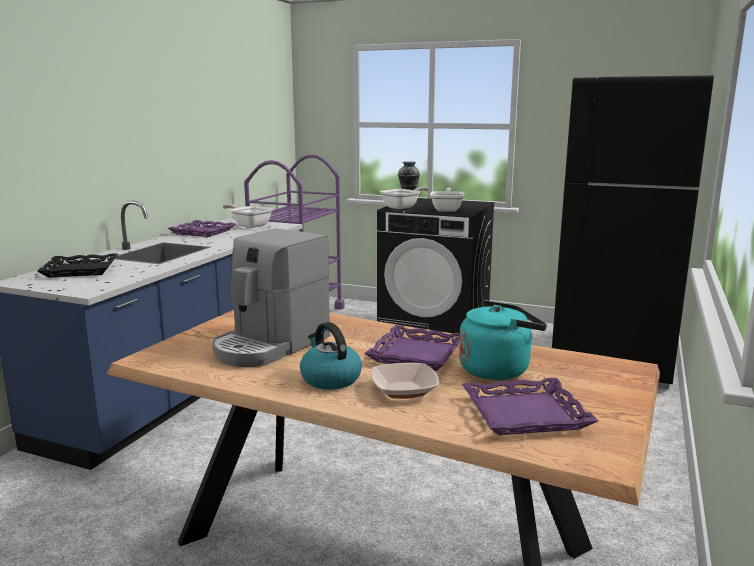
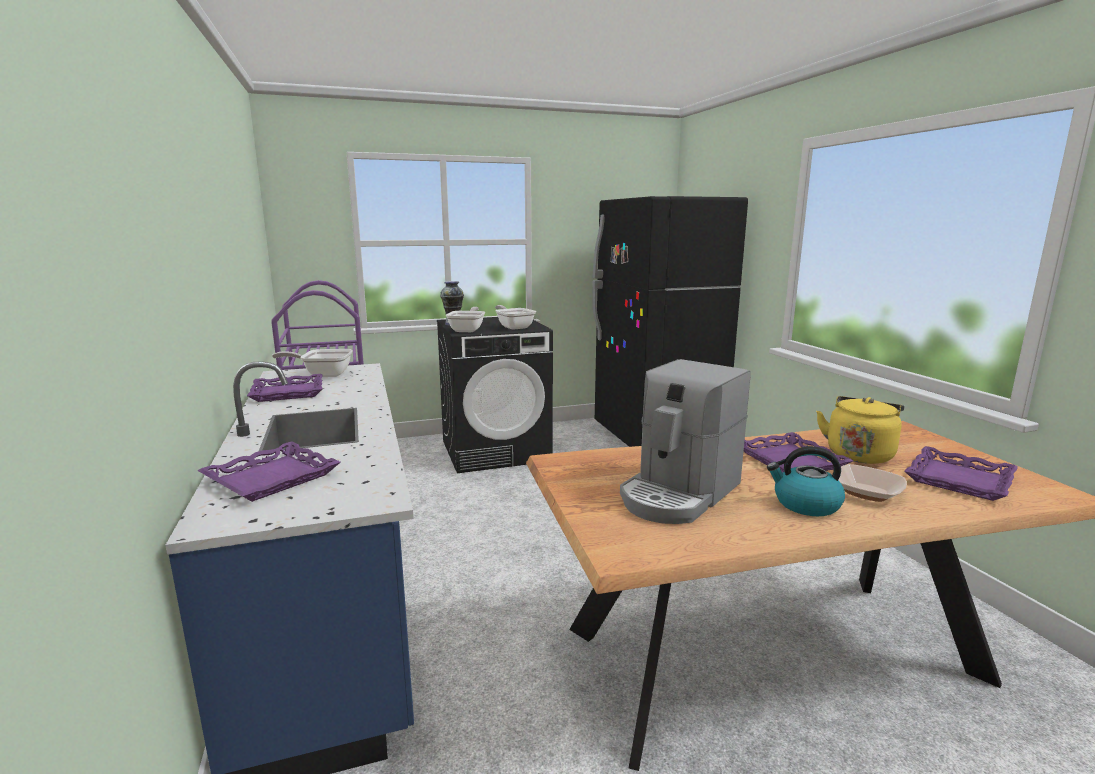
camera: 40 degrees left, 0 degrees up
black tray [37,253,118,278] -> purple tray [198,441,340,502]
coffee machine [212,228,330,367] -> coffee machine turned 45 degrees clockwise [620,359,751,524]
turquoise kettle [459,301,547,380] -> yellow kettle [816,396,904,464]

